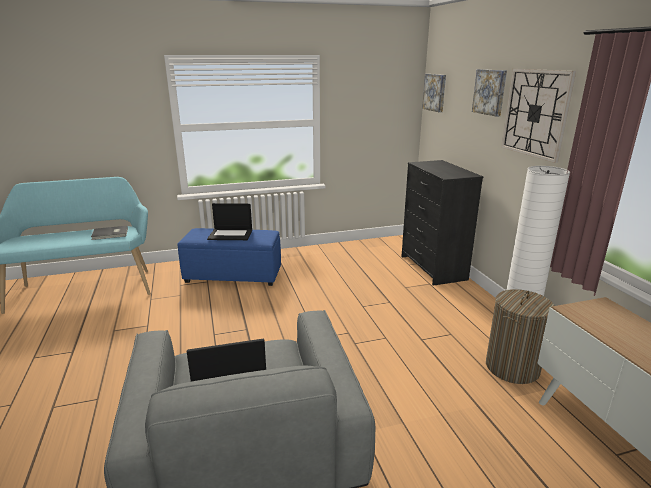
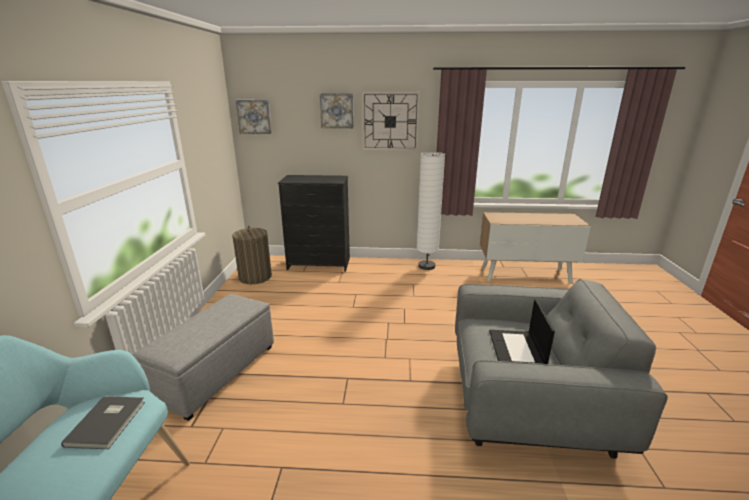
camera: 70 degrees left, 0 degrees up
blue ottoman [177,228,281,286] -> grey ottoman [133,294,274,421]
laptop [207,203,252,240] -> none
laundry basket [486,289,554,384] -> laundry basket moved to [232,226,272,284]

